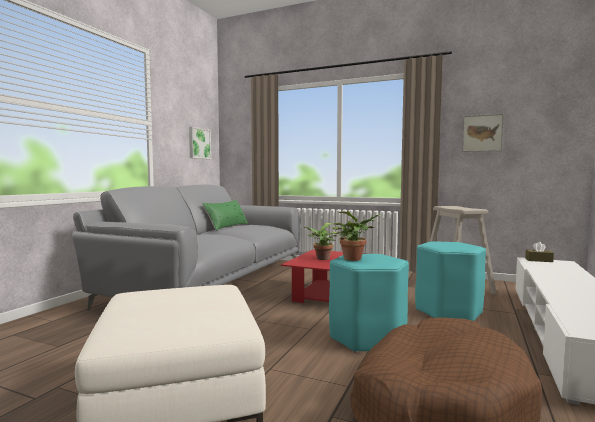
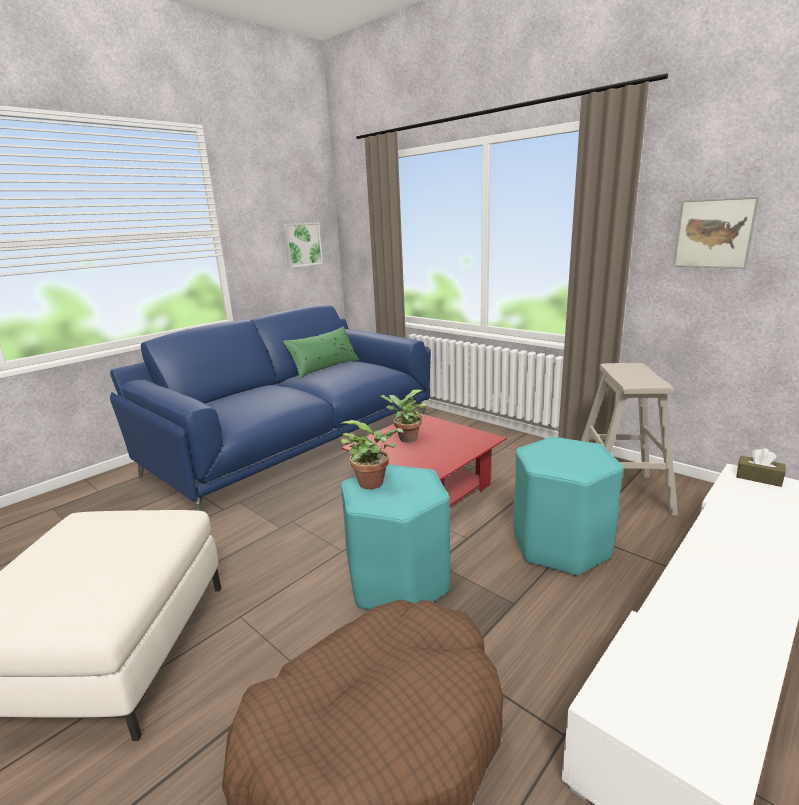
camera: 20 degrees right, 15 degrees up
grey sofa [72,185,301,311] -> blue sofa [110,305,431,511]

